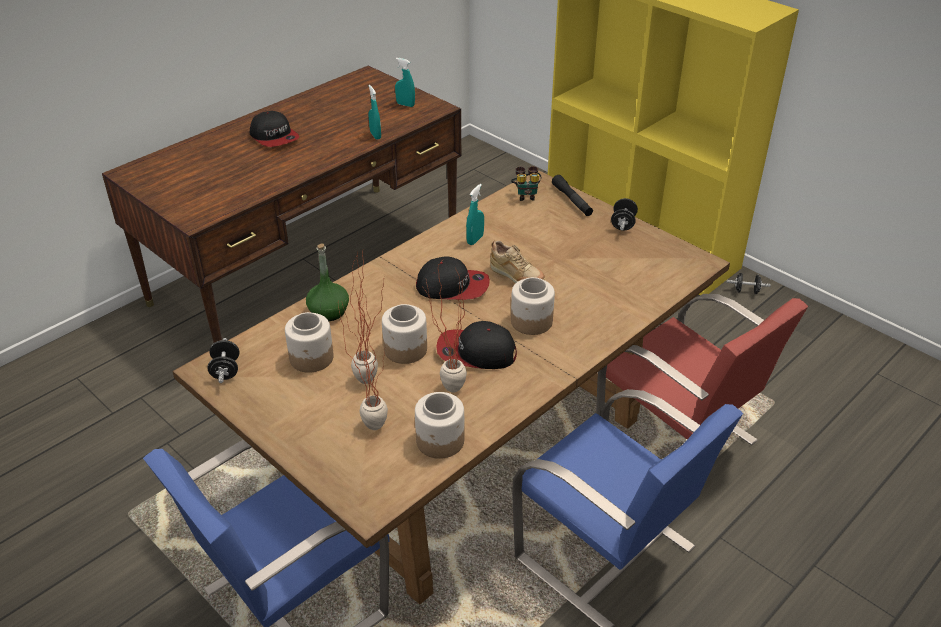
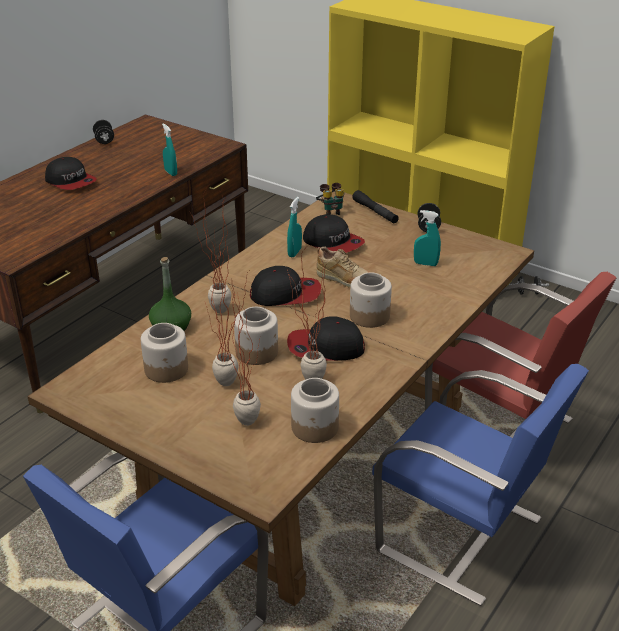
camera: 10 degrees left, 5 degrees down
black dumbbell [207,338,239,383] -> black dumbbell moved to [93,120,114,144]
turquoise spray bottle [395,58,415,107] -> turquoise spray bottle moved to [414,210,441,266]
none -> potted plant [191,185,231,313]
none -> cap [303,214,365,253]

